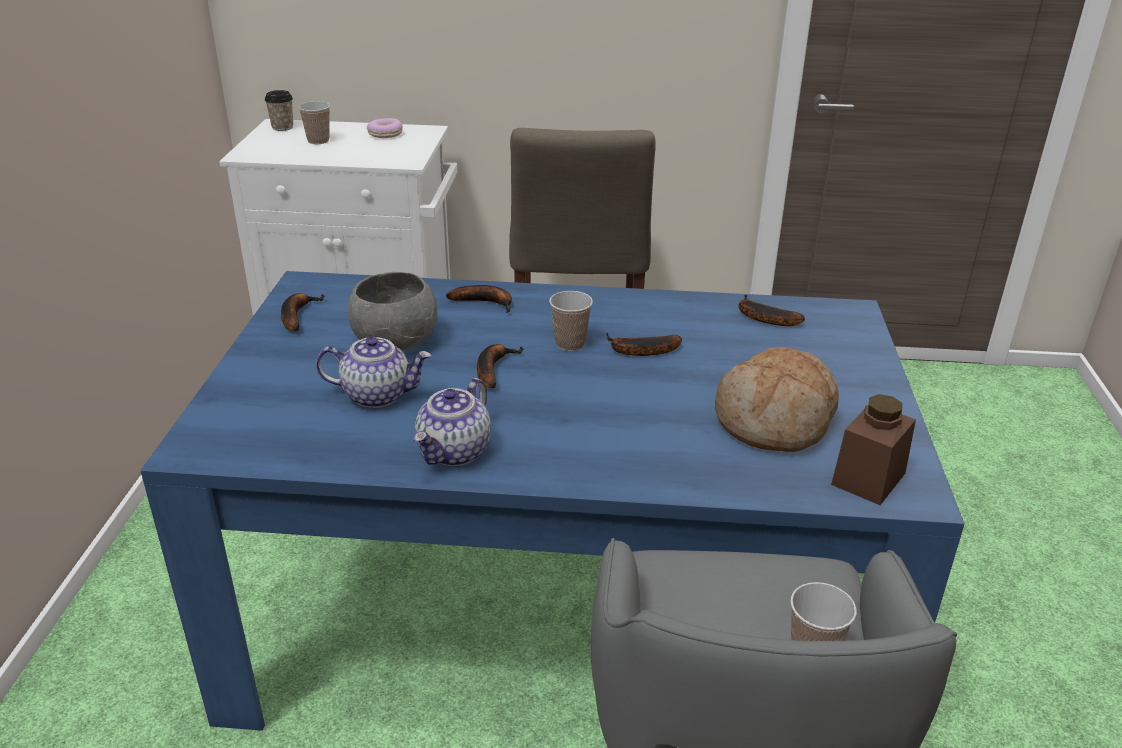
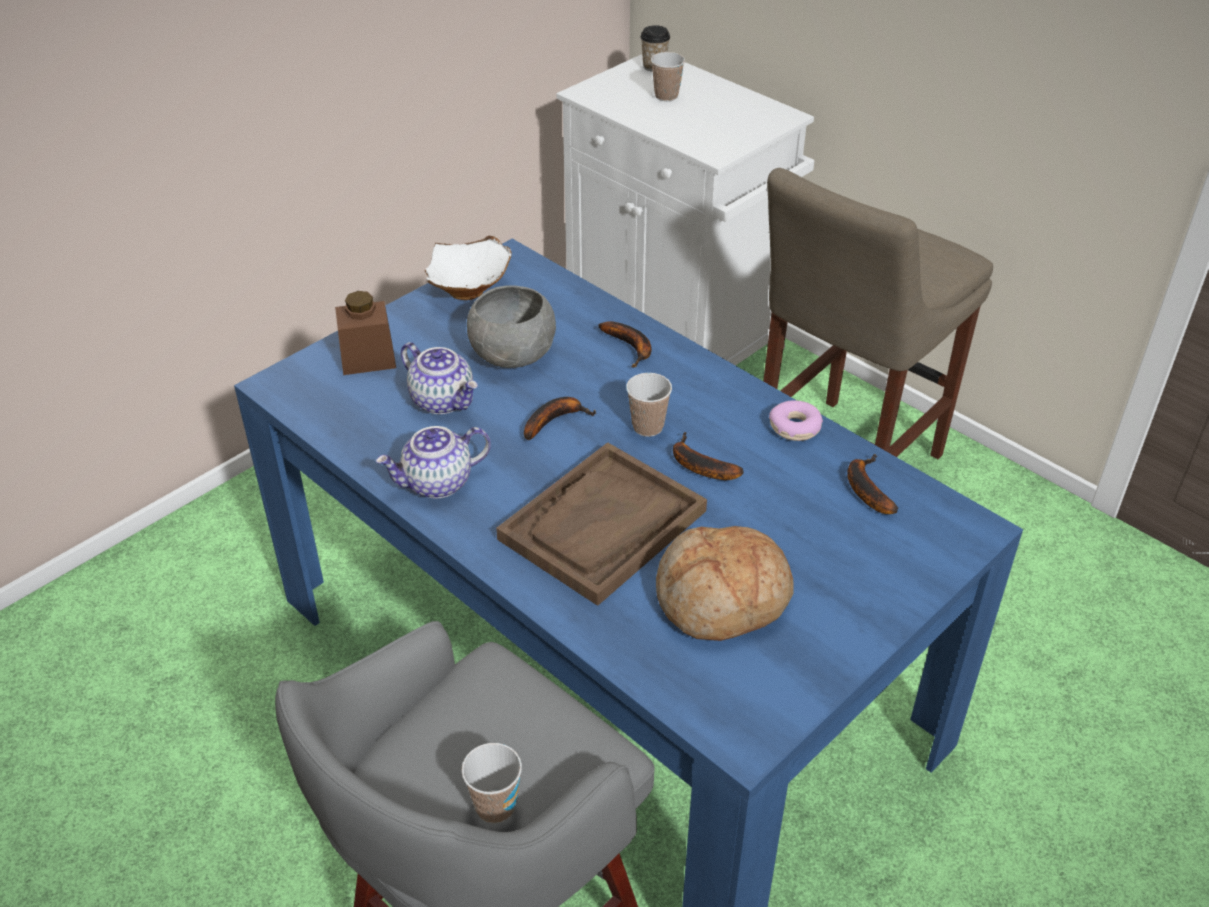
camera: 40 degrees right, 10 degrees up
banana [281,293,325,331] -> white bowl [425,236,512,300]
donut [367,118,403,138] -> donut moved to [769,400,823,441]
brown jar [831,394,916,505] -> brown jar moved to [335,291,396,375]
none -> brown tray [496,442,707,606]

